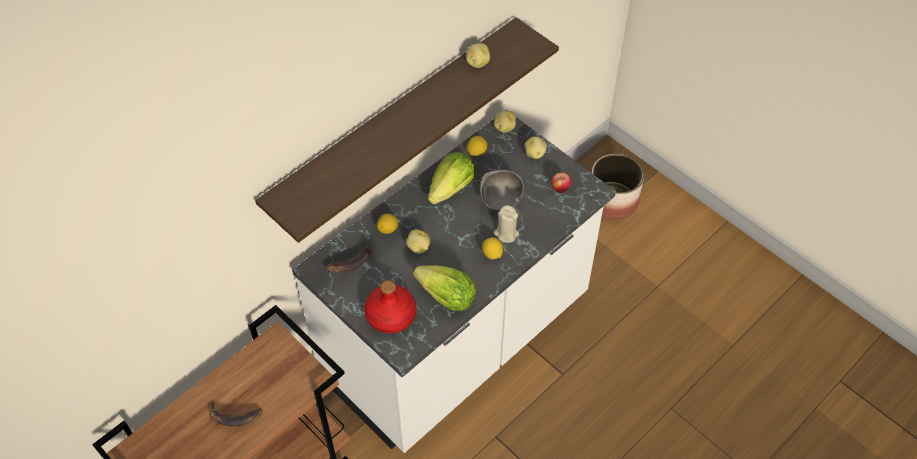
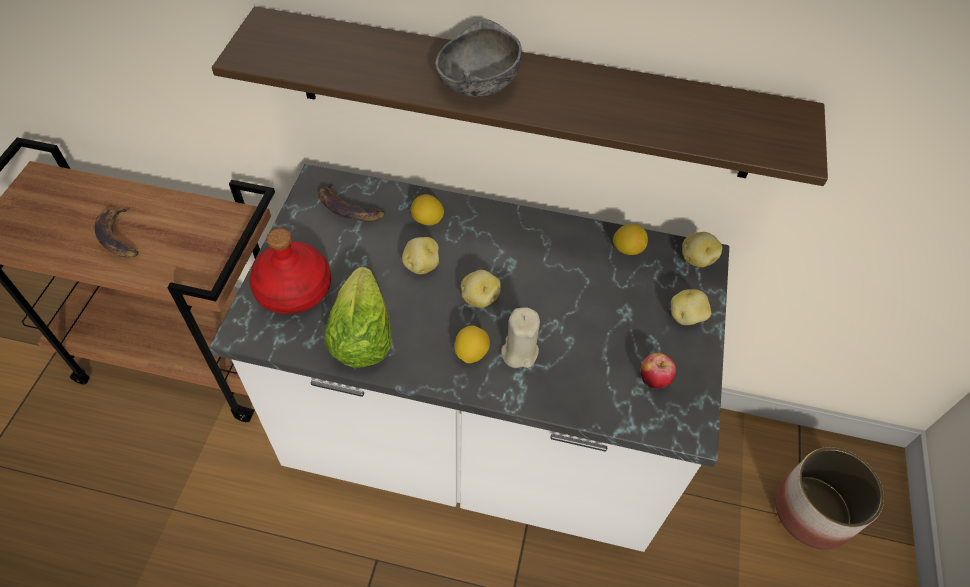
camera: 55 degrees right, 0 degrees up
lettuce [428,152,475,204] -> none
potato [466,43,490,68] -> potato moved to [461,270,501,308]
grey bowl [480,170,524,212] -> grey bowl moved to [435,19,522,97]

